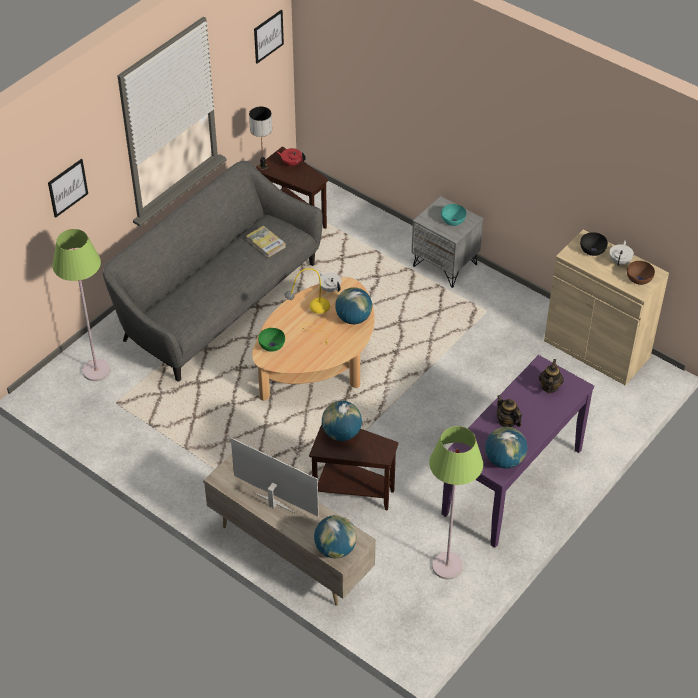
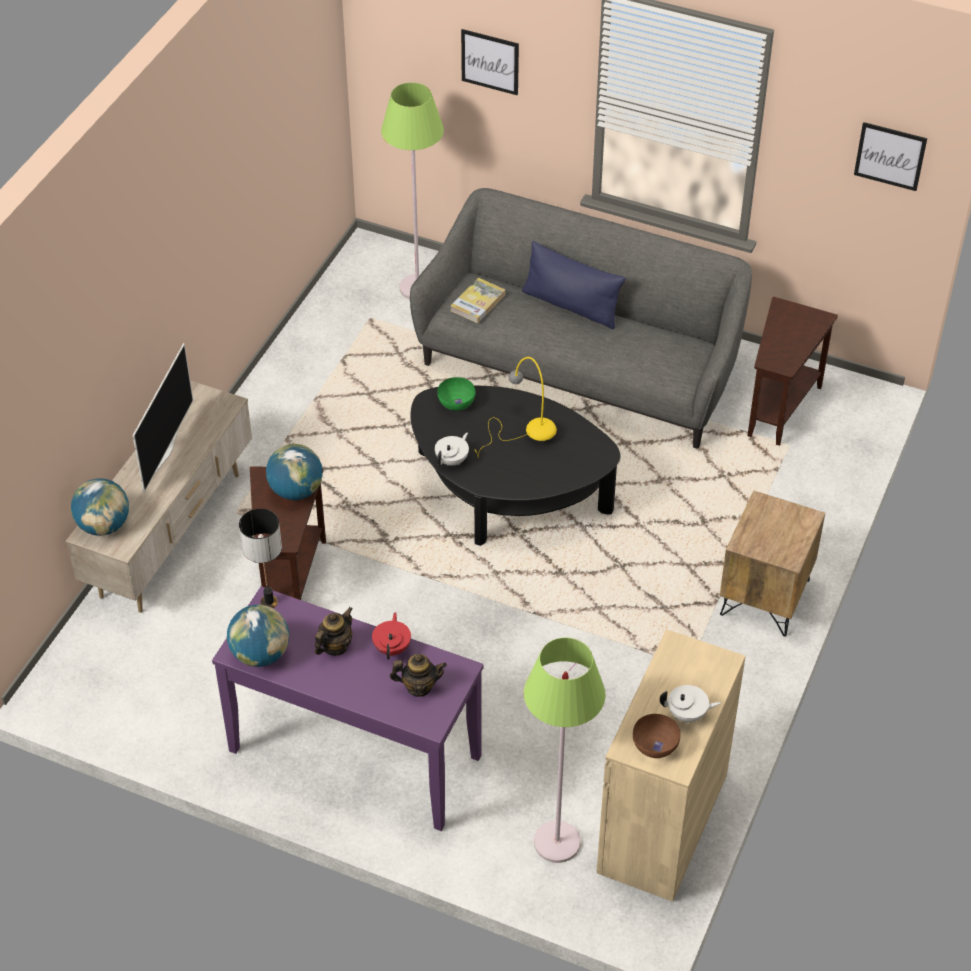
camera: 75 degrees right, 0 degrees up
book [246,226,286,258] -> book moved to [450,278,505,323]
table lamp [249,106,272,170] -> table lamp moved to [239,508,282,608]
beige coffee table [252,277,375,401] -> black coffee table [410,386,621,546]
red teapot [276,148,306,167] -> red teapot moved to [372,612,411,660]
white teapot [319,271,341,292] -> white teapot moved to [435,433,469,466]
globe [335,287,372,324] -> none
grey nightstand [411,196,483,288] -> brown nightstand [720,491,825,636]
green floor lamp [429,426,483,579] -> green floor lamp moved to [524,638,606,863]
turquoise bowl [441,204,466,226] -> none
black bowl [580,232,608,256] -> none
none -> blue pillow [522,241,626,329]

